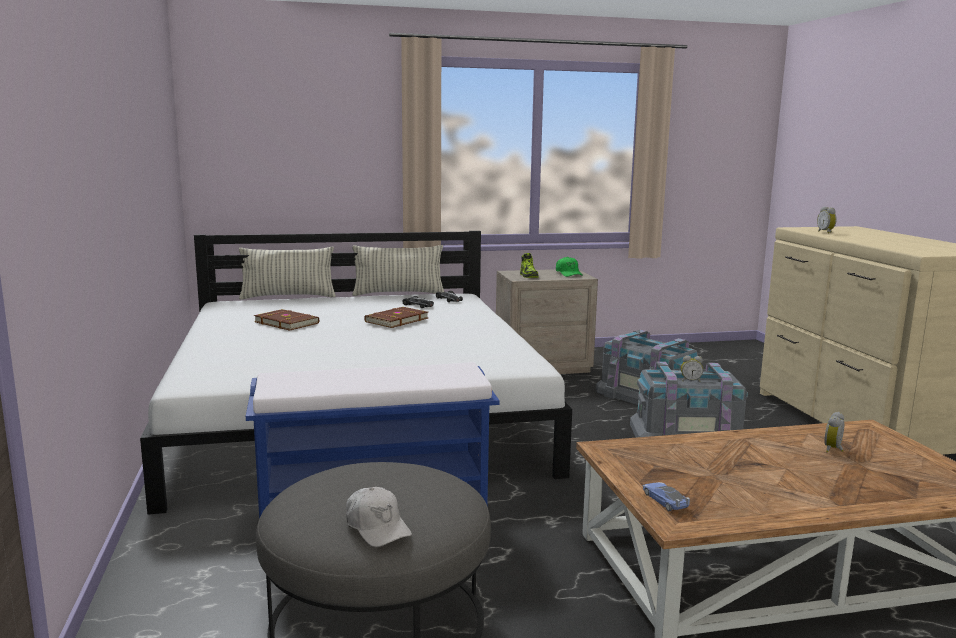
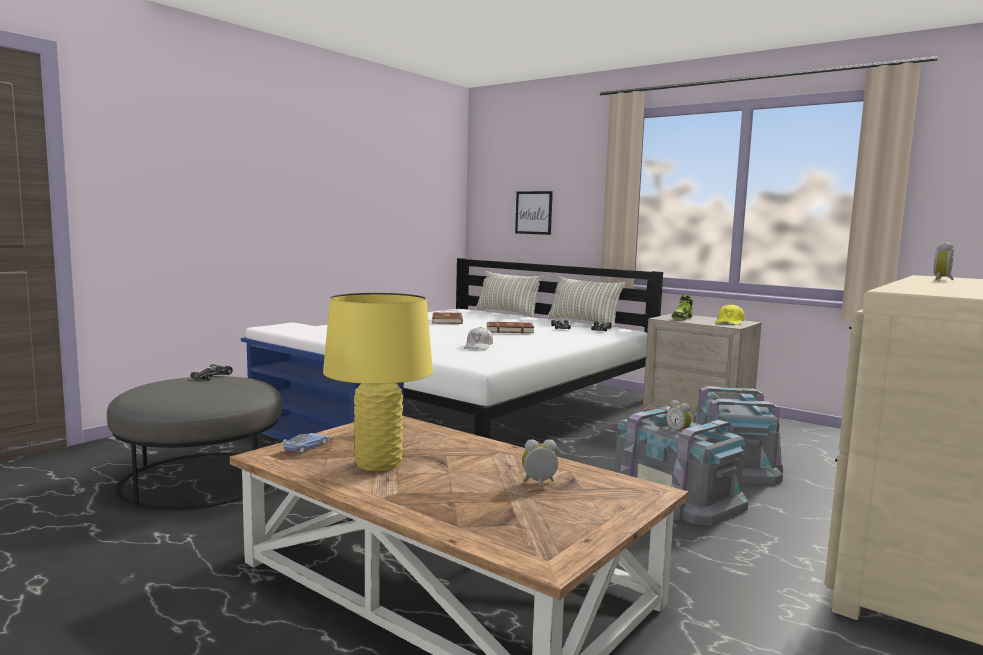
camera: 50 degrees right, 5 degrees down
white cap [346,487,412,547] -> white cap moved to [464,327,493,350]
green cap [556,256,583,277] -> yellow cap [716,304,744,325]
none -> toy car [191,364,233,380]
none -> yellow table lamp [323,293,433,471]
none -> picture [515,191,553,235]

